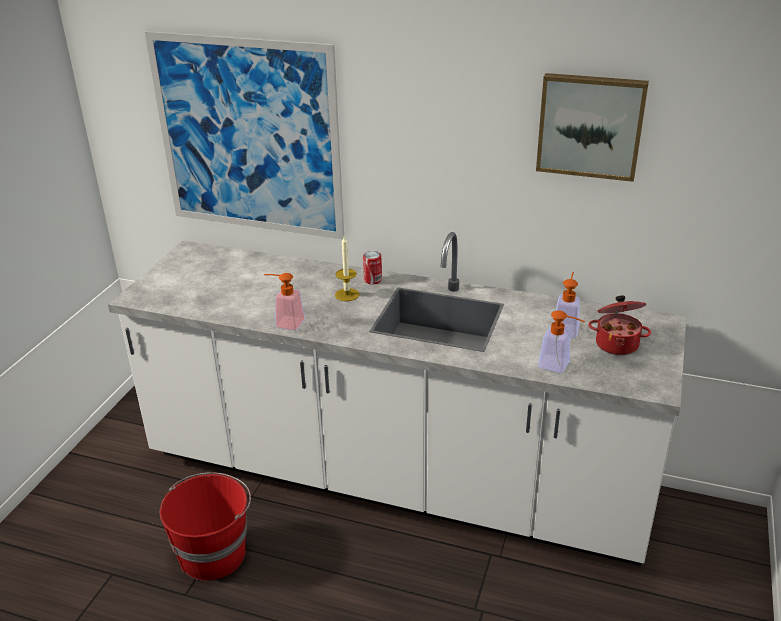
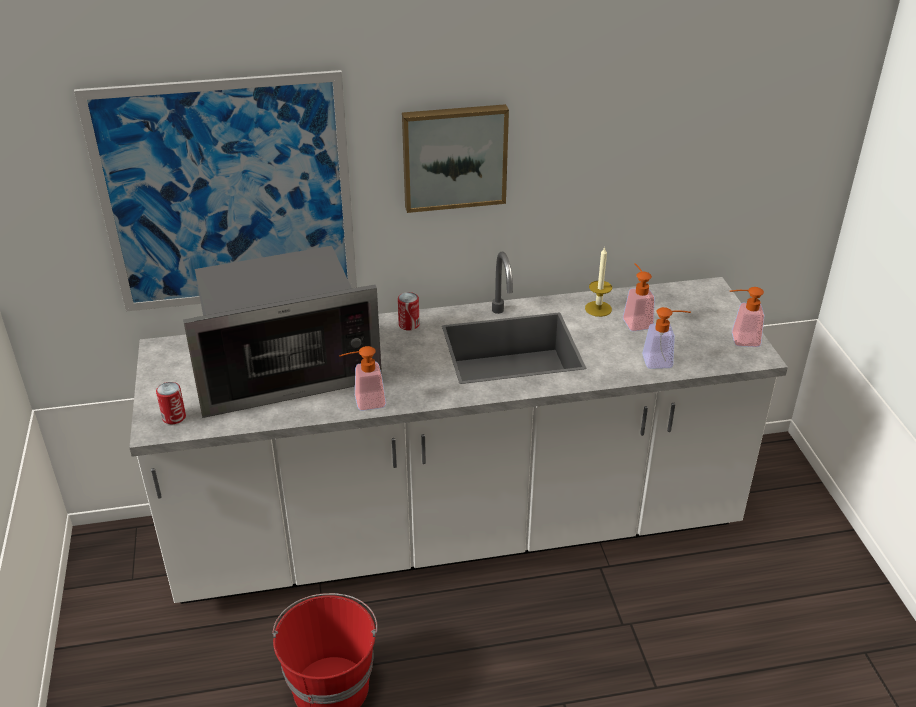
camera: 30 degrees left, 5 degrees up
candle [335,236,359,301] -> candle moved to [585,247,612,317]
picture [536,73,649,182] -> picture moved to [402,104,509,213]
cooking pot [588,295,651,355] -> none
none -> can [156,382,186,424]
none -> microwave [183,246,382,418]
none -> soap dispenser [730,287,765,347]

